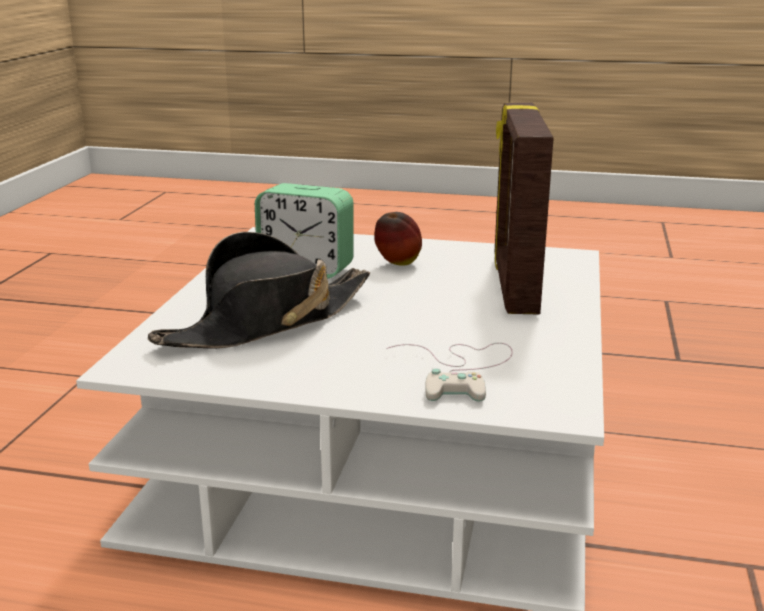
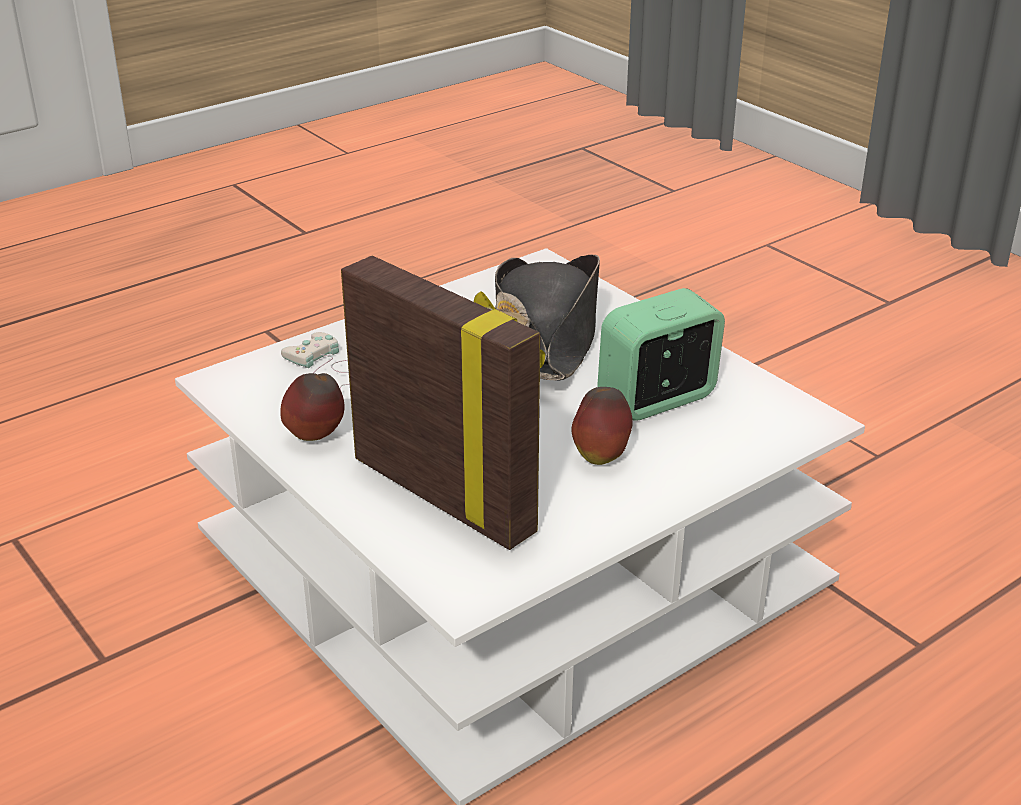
camera: 130 degrees right, 10 degrees up
none -> apple [280,373,344,441]

